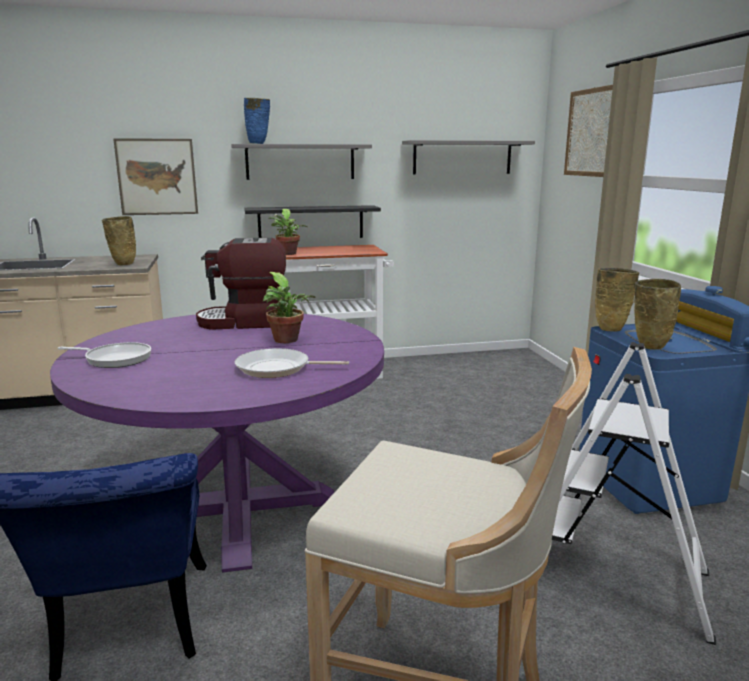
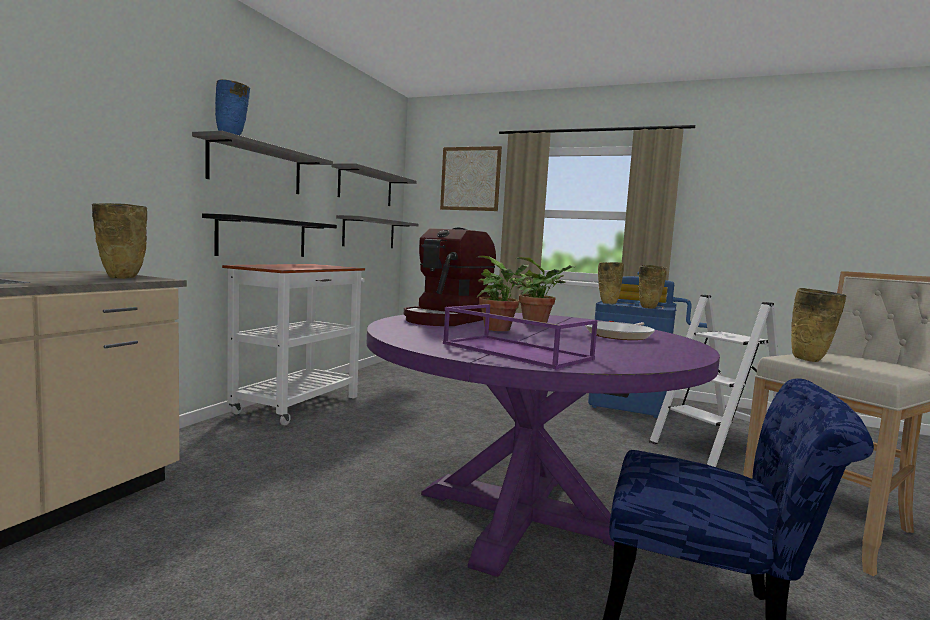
camera: 55 degrees left, 10 degrees down
frying pan [58,342,151,368] -> purple tray [443,304,598,369]
picture [113,138,198,215] -> none
potted plant [269,209,308,255] -> potted plant moved to [477,256,532,331]
none -> grey shelf [336,215,419,248]
none -> beige vase [791,288,846,362]

